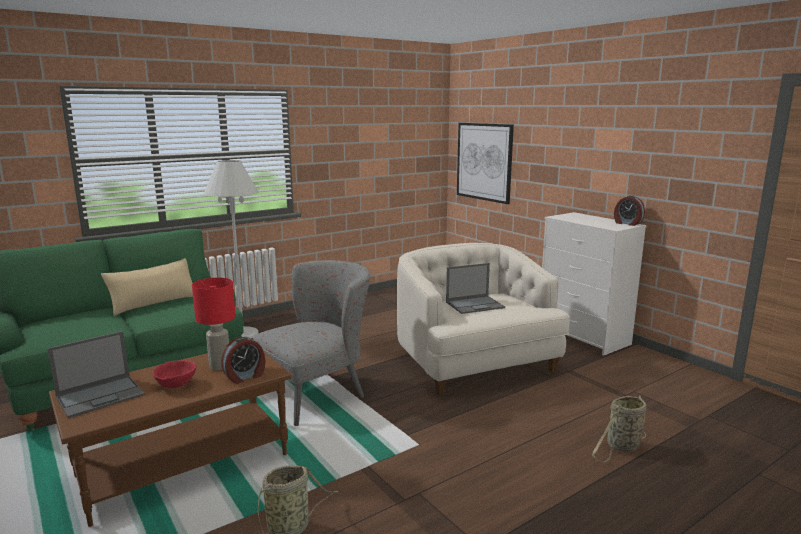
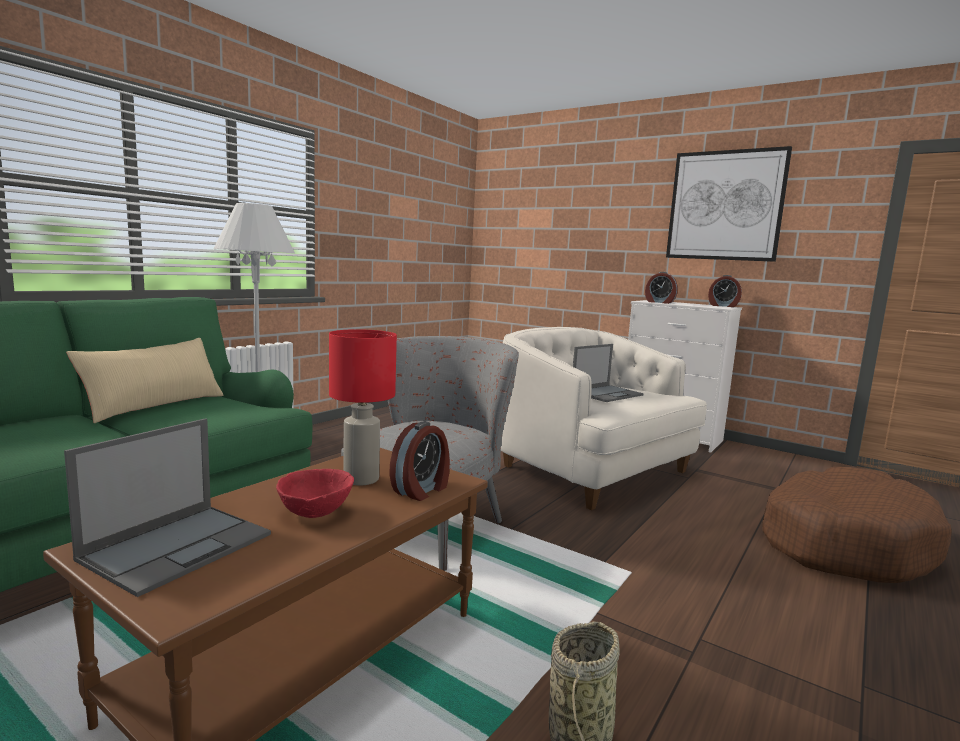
camera: 20 degrees left, 5 degrees down
picture [457,123,514,204] -> picture moved to [666,146,792,262]
basket [592,395,646,462] -> brown dog bed [762,467,952,583]
none -> alarm clock [645,272,678,304]

